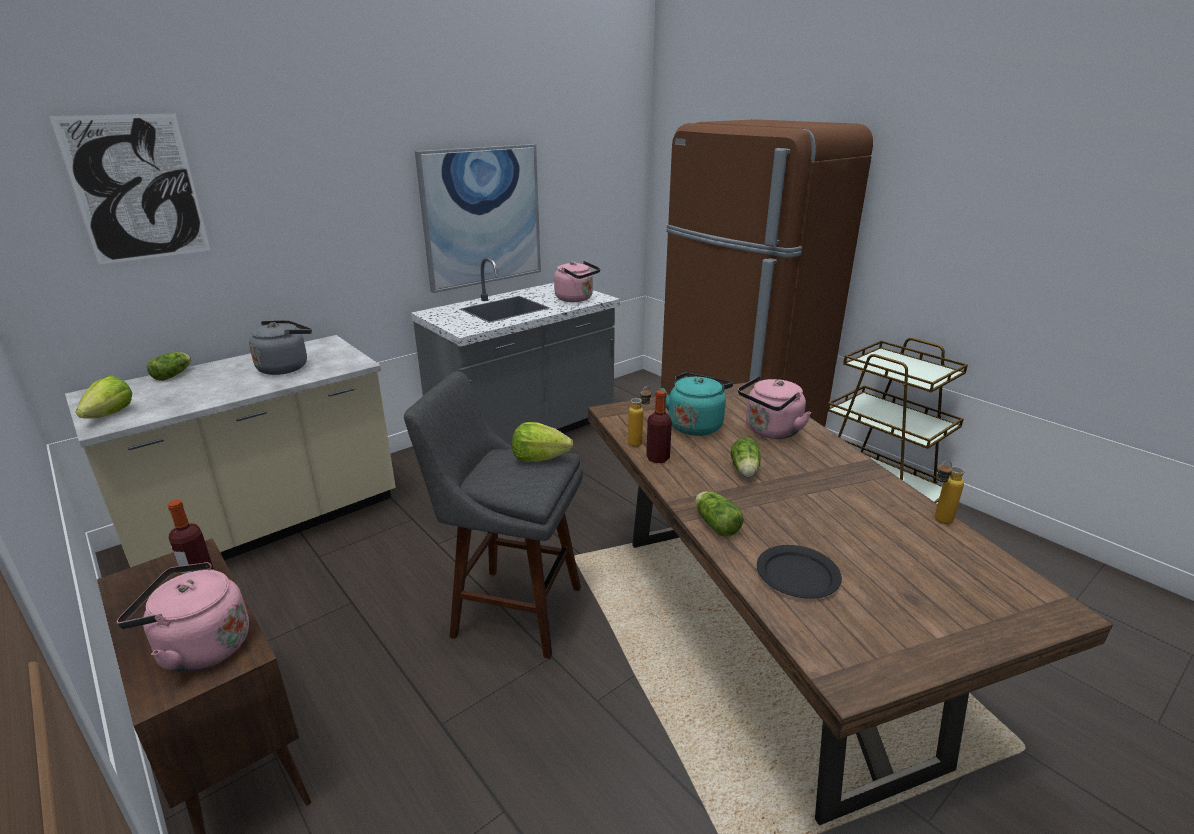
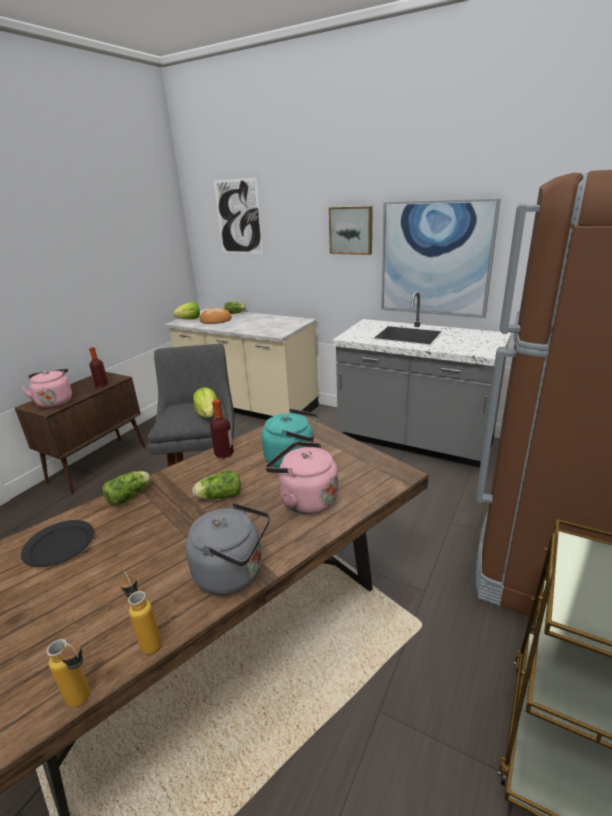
camera: 70 degrees right, 0 degrees up
grey kettle [249,320,312,375] -> grey kettle moved to [186,503,270,595]
pink kettle [554,261,600,302] -> none
bottle [628,386,651,447] -> bottle moved to [46,639,90,708]
none -> bread [200,308,232,324]
none -> picture [329,206,373,255]

